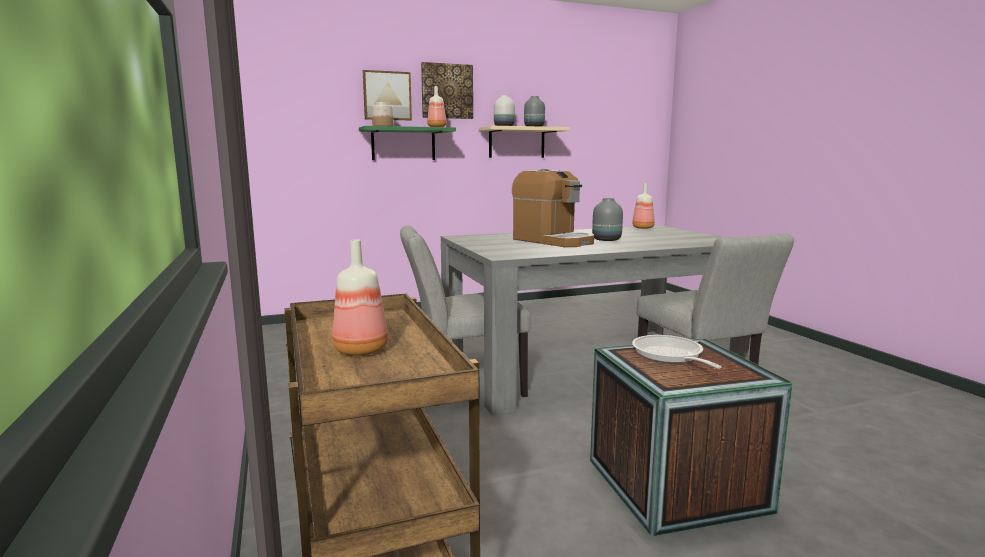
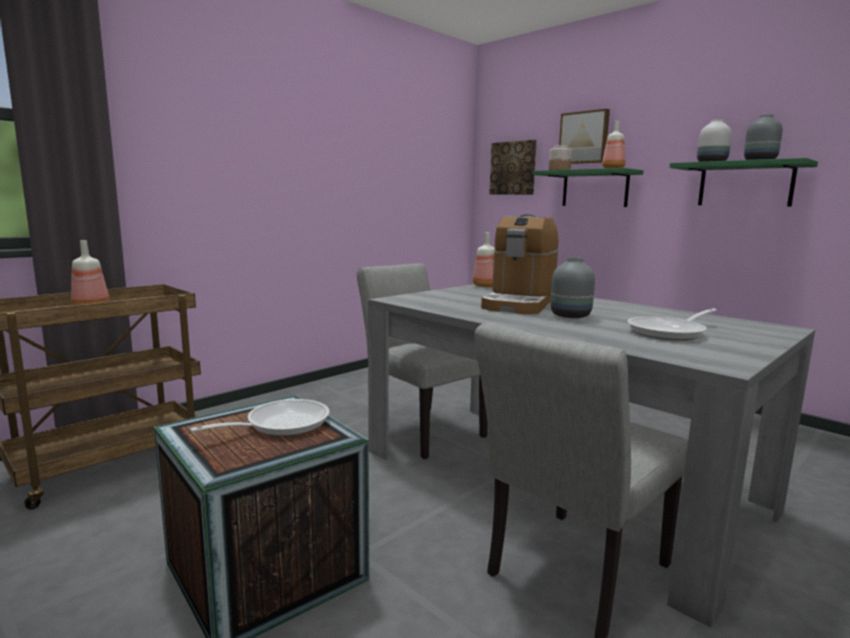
camera: 65 degrees right, 0 degrees up
picture [421,62,473,119] -> picture moved to [489,140,537,195]
beige shelf [479,126,570,158] -> green shelf [669,158,818,207]
bottle [632,184,655,229] -> bottle moved to [473,232,495,287]
none -> frying pan [627,308,717,341]

